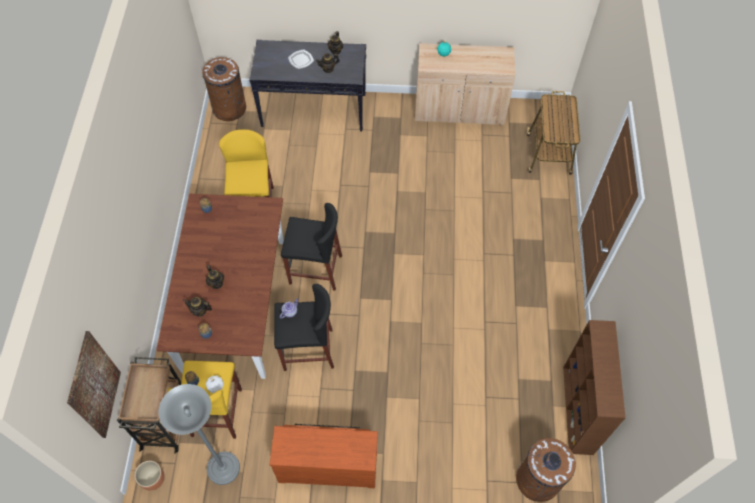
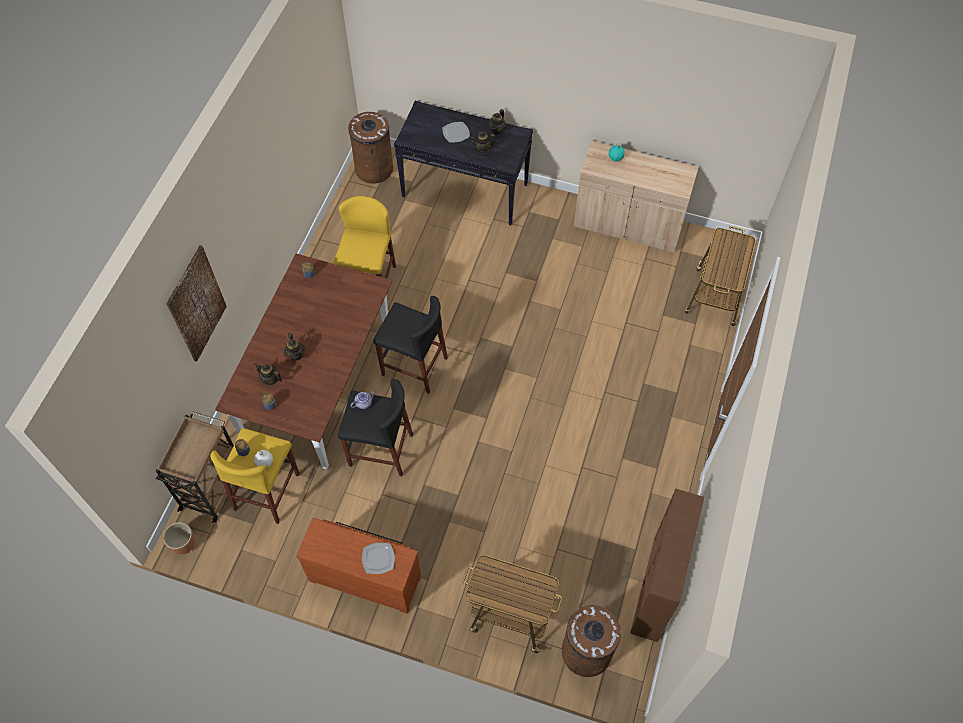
camera: 15 degrees right, 0 degrees up
picture [67,331,121,438] -> picture moved to [166,245,227,362]
grey floor lamp [159,384,240,485] -> none
none -> plate [362,543,395,574]
none -> cart [463,555,562,653]

